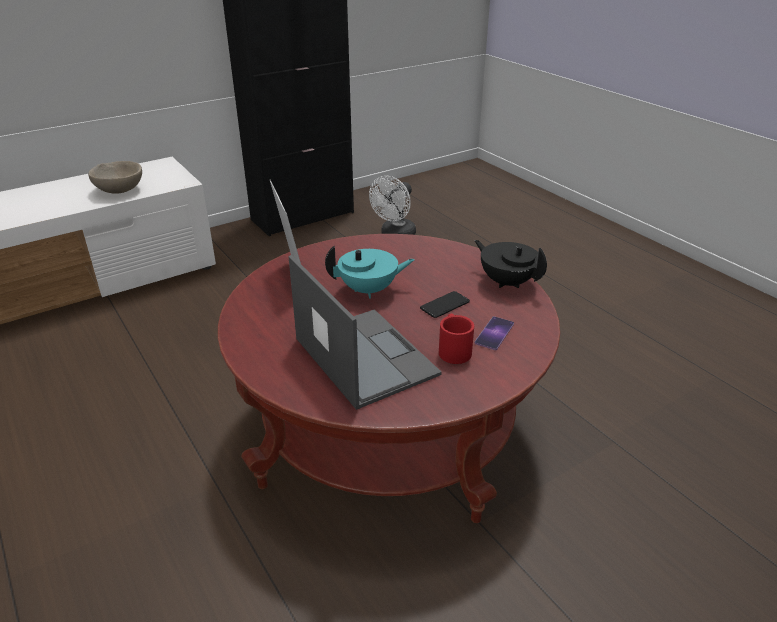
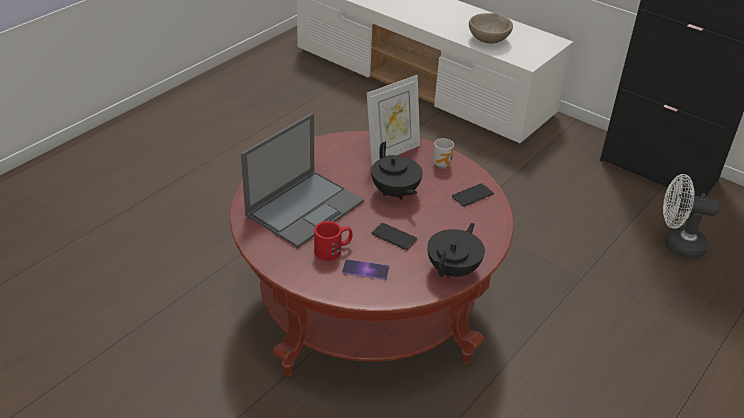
camera: 70 degrees right, 5 degrees up
turquoise teapot [325,245,415,299] -> black teapot [371,141,423,200]
none -> mug [433,138,454,168]
none -> phone [452,184,494,206]

